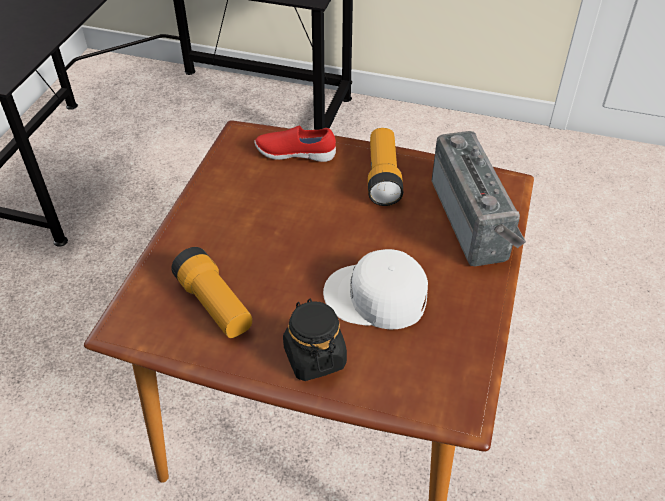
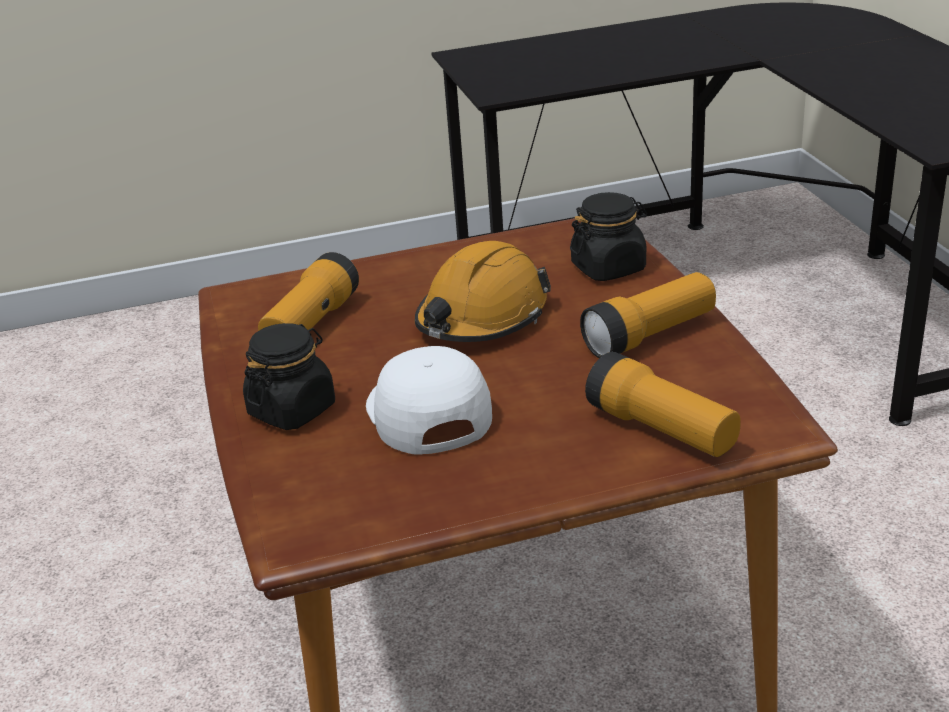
camera: 60 degrees right, 15 degrees down
red shoe [254,126,336,162] -> black jar [570,192,647,281]
radio [432,131,526,266] -> flashlight [585,352,741,457]
none -> orange hard hat [415,241,551,342]

